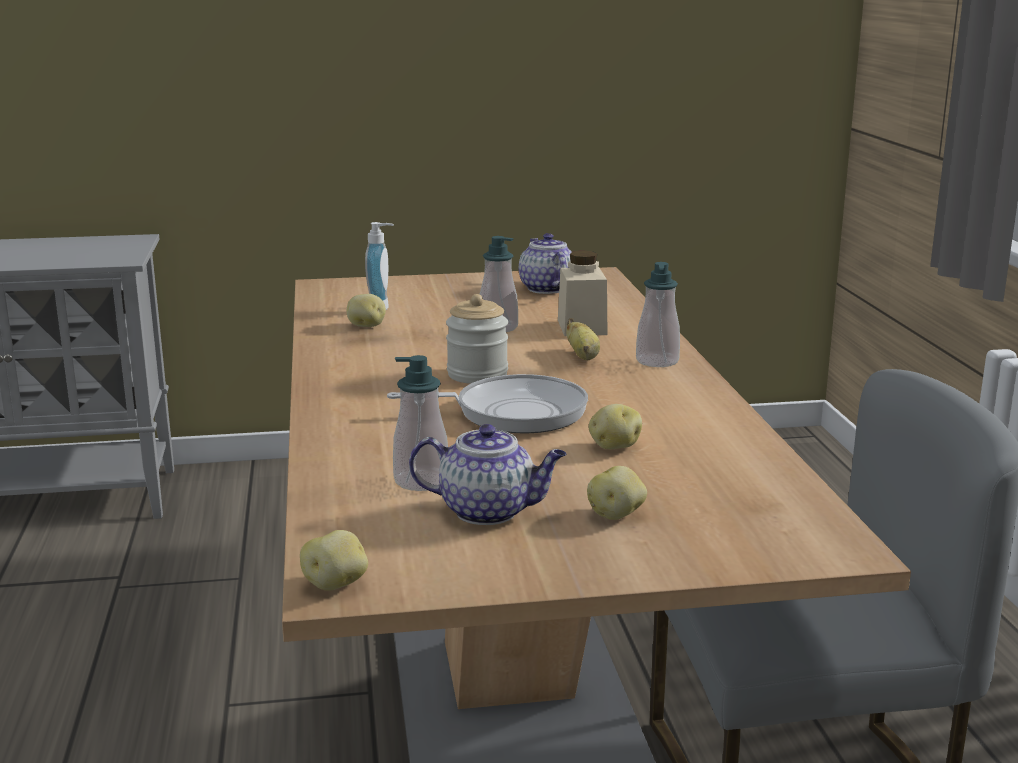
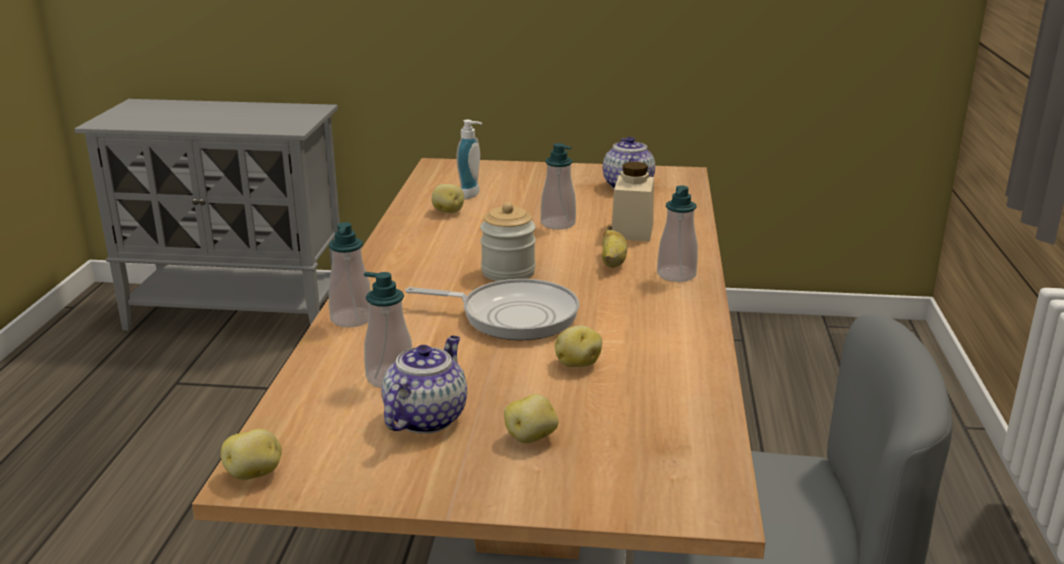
camera: 15 degrees right, 5 degrees up
teapot [409,424,566,525] -> teapot turned 90 degrees counterclockwise [382,336,467,434]
none -> soap dispenser [328,222,371,328]

